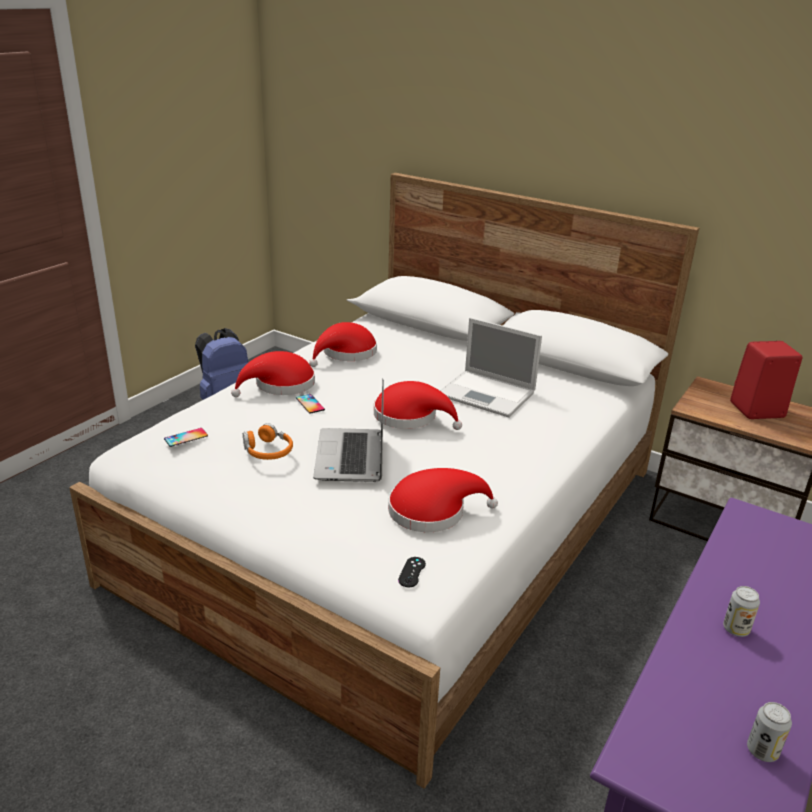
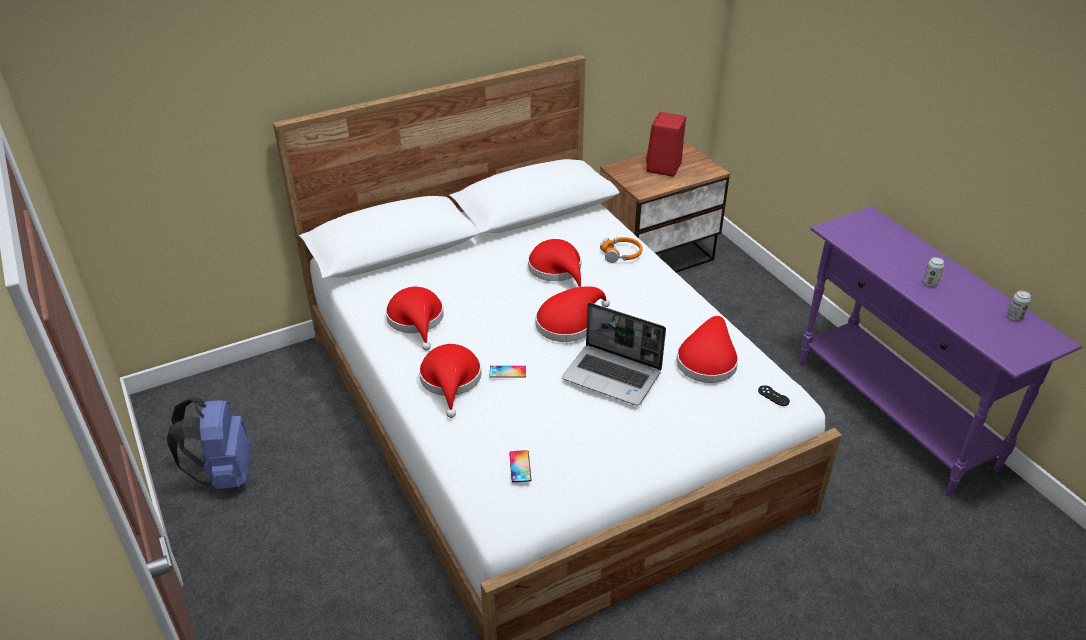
camera: 60 degrees left, 10 degrees up
orange headphones [243,423,293,460] -> orange headphones moved to [600,237,643,263]
laptop [440,318,542,418] -> red hat [528,239,583,287]

